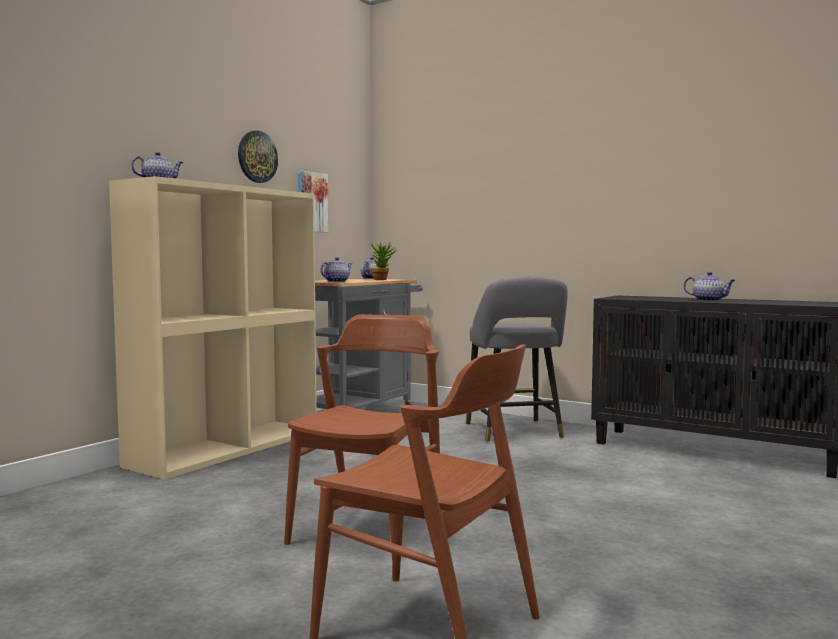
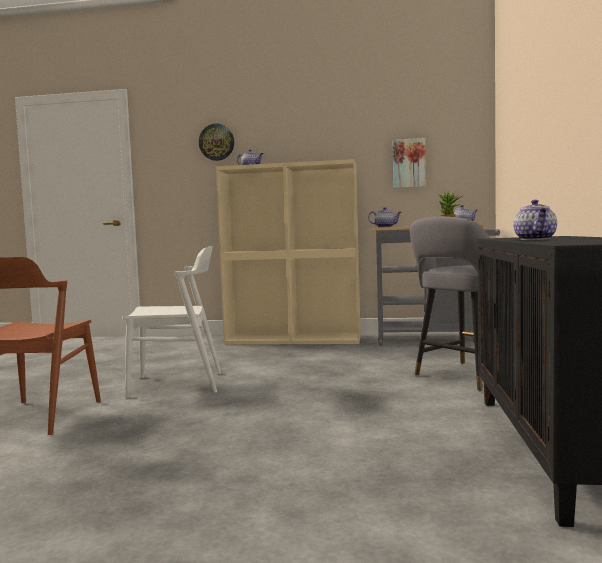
camera: 65 degrees right, 0 degrees up
wall clock [238,131,278,183] -> wall clock moved to [199,124,234,161]
brown chair [284,314,440,545] -> white chair [122,246,221,398]

